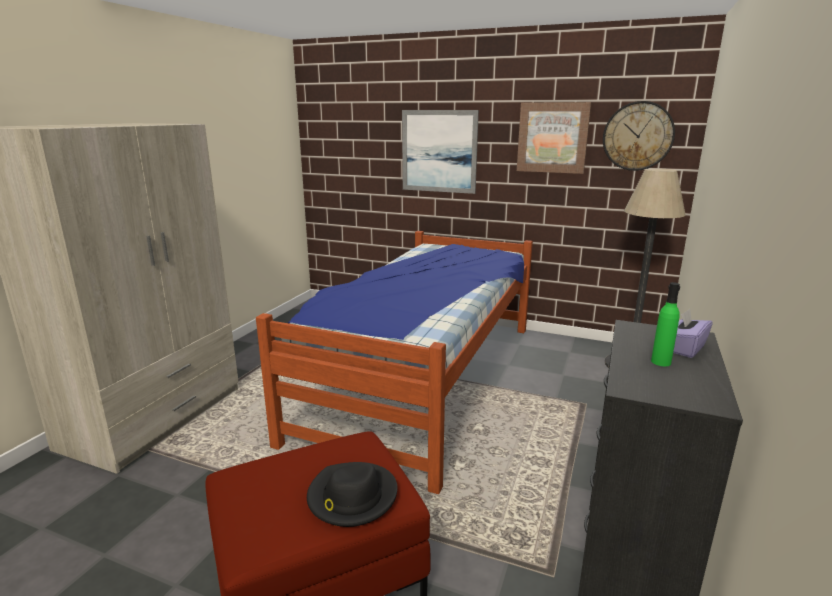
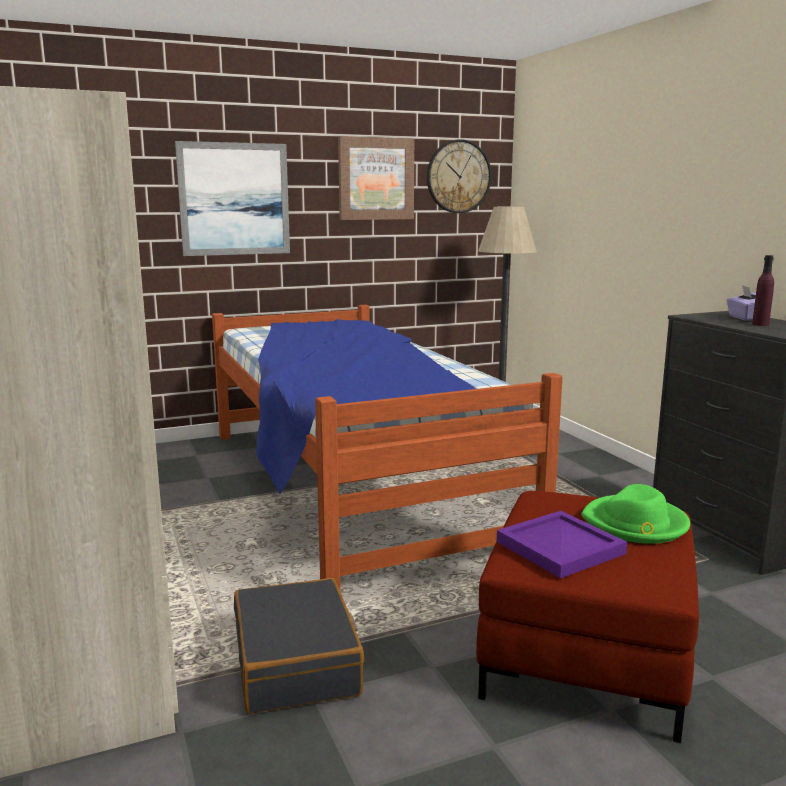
camera: 45 degrees left, 5 degrees down
black hat [307,462,398,527] -> green hat [581,484,690,544]
green bottle [651,282,680,366] -> purple bottle [752,255,774,326]
none -> black suitcase [234,578,364,714]
none -> purple tray [497,511,627,578]

